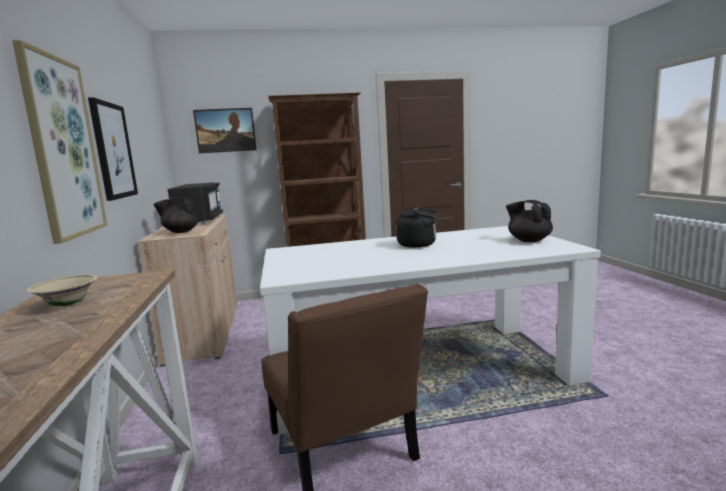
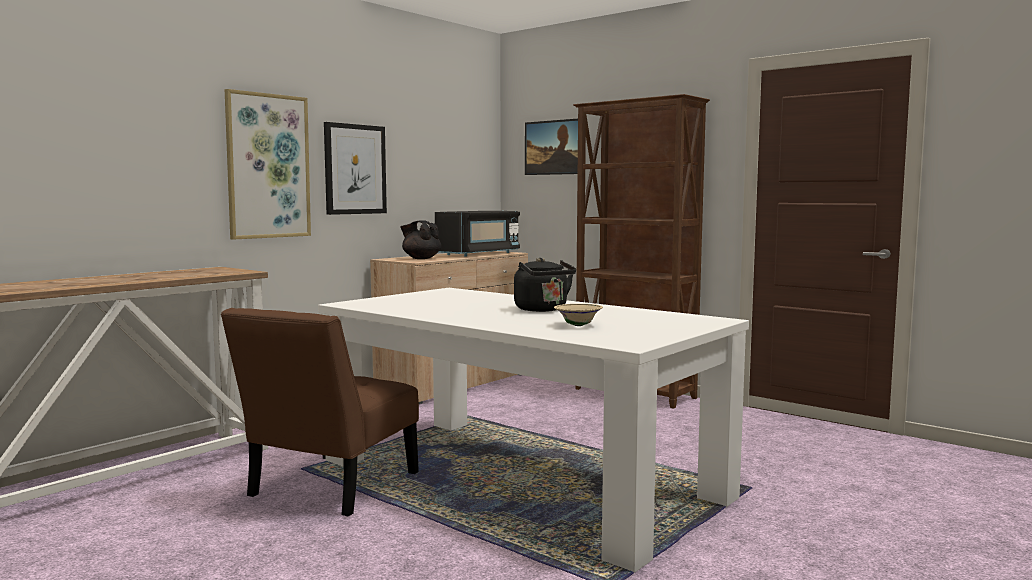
camera: 50 degrees right, 5 degrees down
beige bowl [26,275,98,306] -> beige bowl moved to [554,304,603,326]
black teapot [506,200,553,242] -> none

